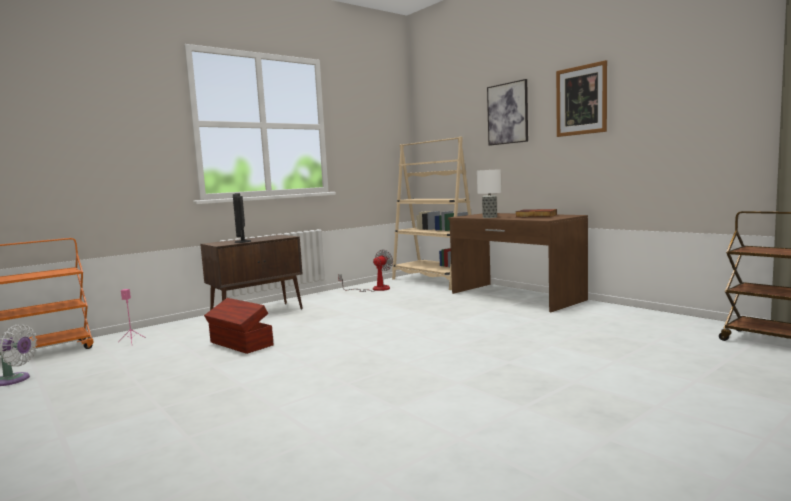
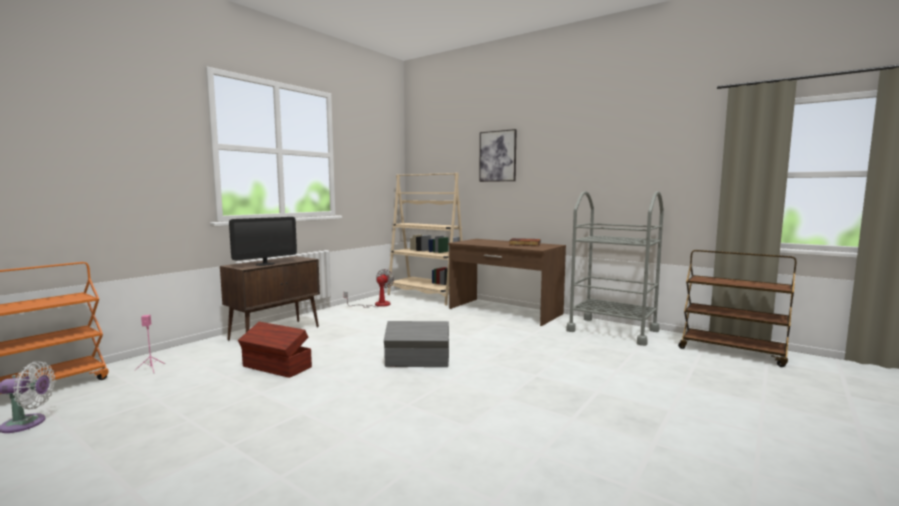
camera: 15 degrees left, 0 degrees up
monitor [233,193,251,243] -> monitor turned 105 degrees counterclockwise [229,217,297,266]
table lamp [477,169,501,218] -> none
picture [556,60,607,137] -> none
none -> grey storage box [384,321,449,367]
none -> grey cart [566,191,664,346]

